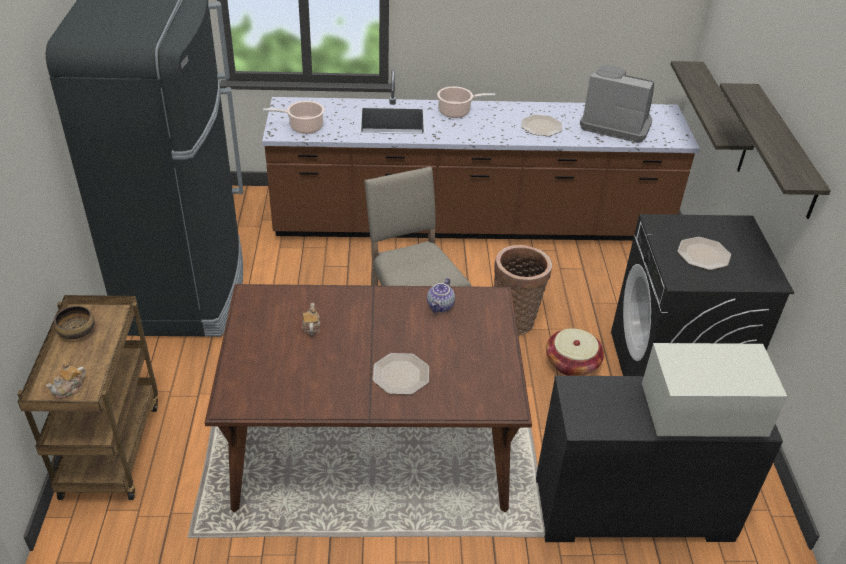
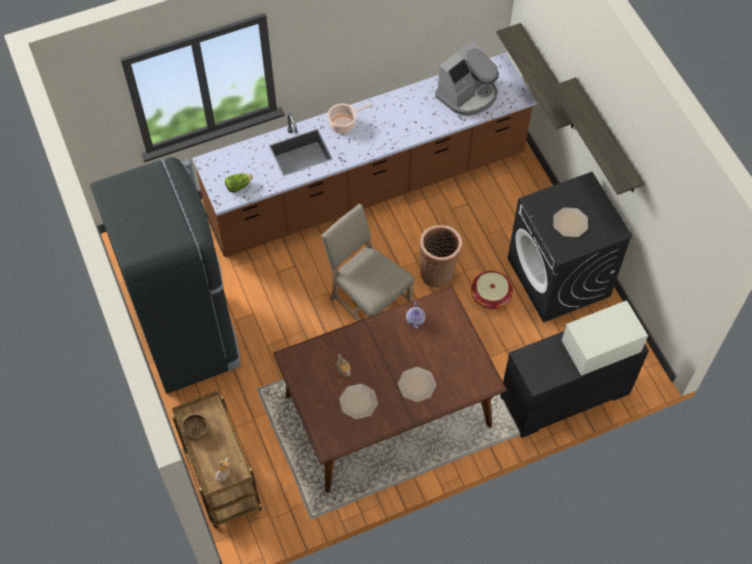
camera: 20 degrees left, 20 degrees up
cooking pot [263,101,325,134] -> lettuce [225,173,253,192]
plate [521,114,562,136] -> plate moved to [339,384,378,419]
coffee machine [580,65,654,143] -> coffee machine turned 135 degrees clockwise [435,41,499,116]

